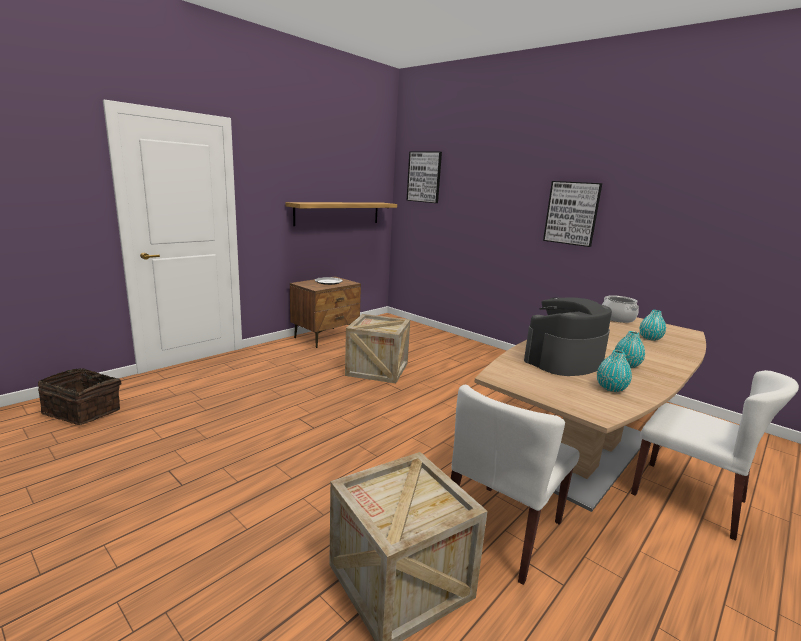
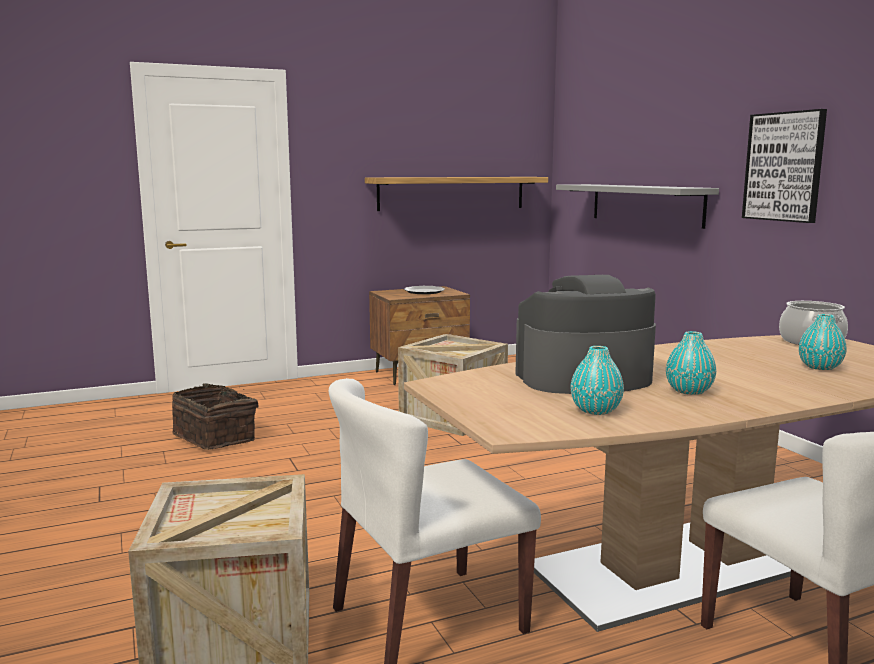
camera: 25 degrees right, 5 degrees down
basket [38,367,121,425] -> basket moved to [172,383,258,450]
picture [406,151,442,203] -> none
none -> grey shelf [556,184,719,229]

